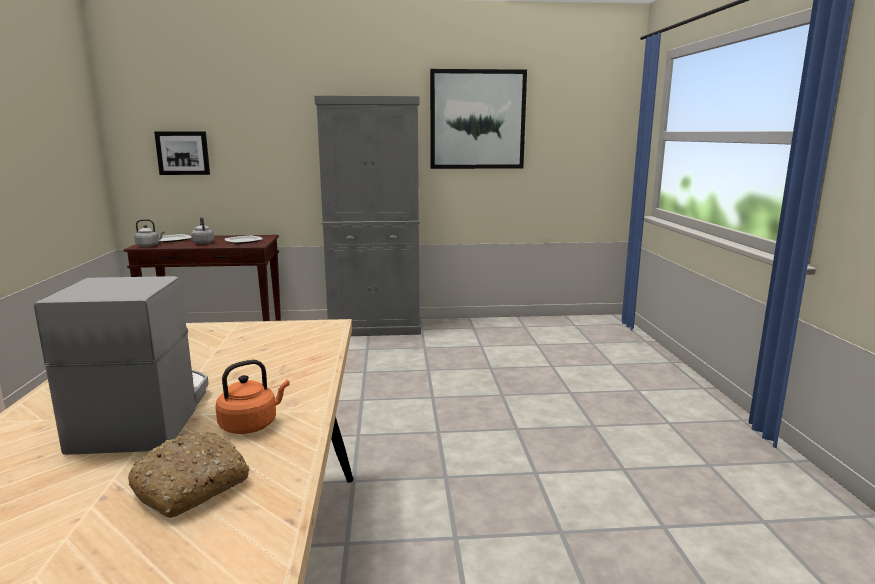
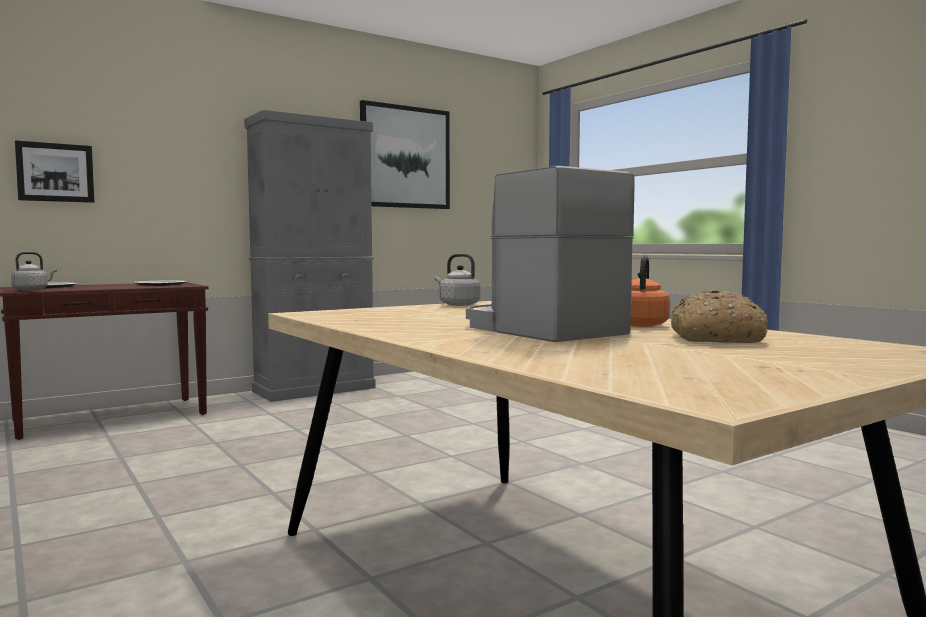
camera: 30 degrees left, 10 degrees down
grey kettle [191,217,214,244] -> grey kettle moved to [435,254,481,306]

